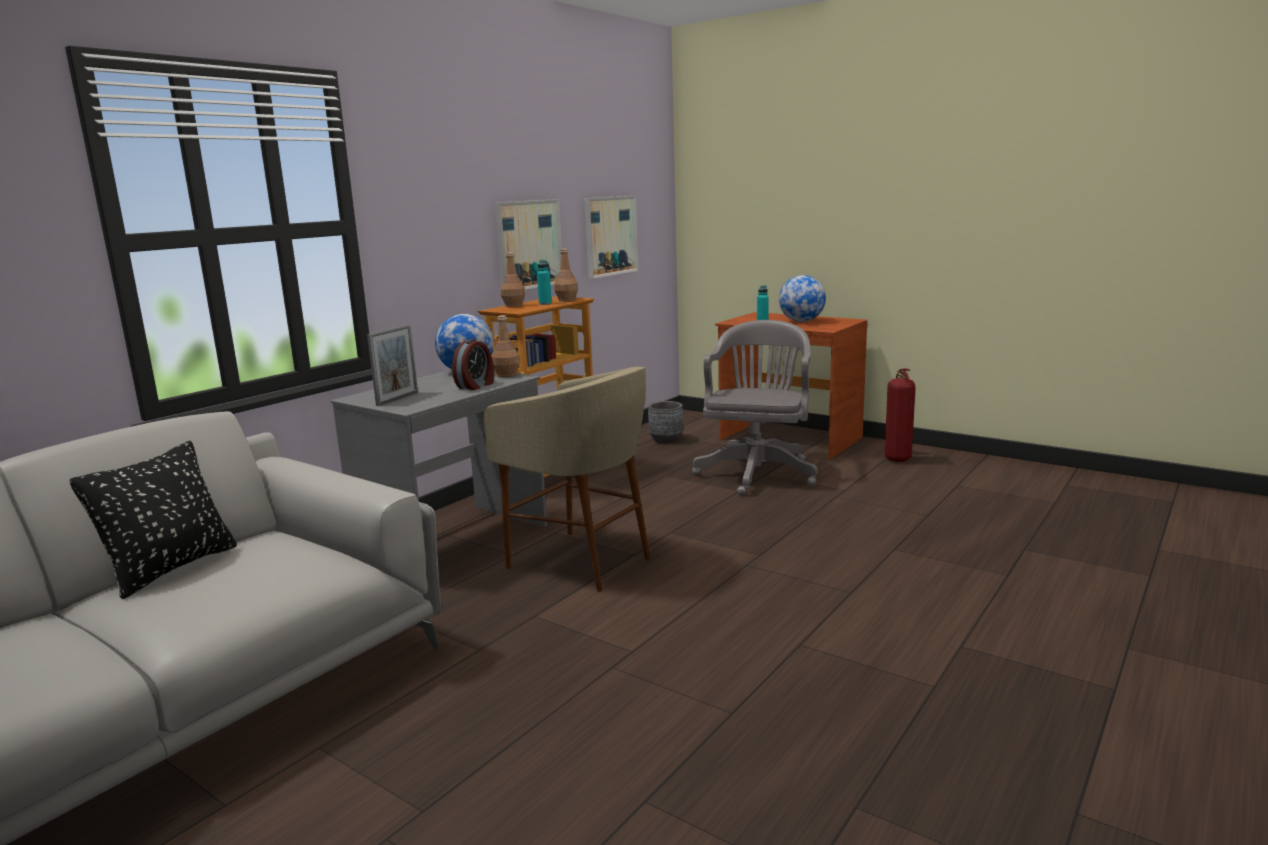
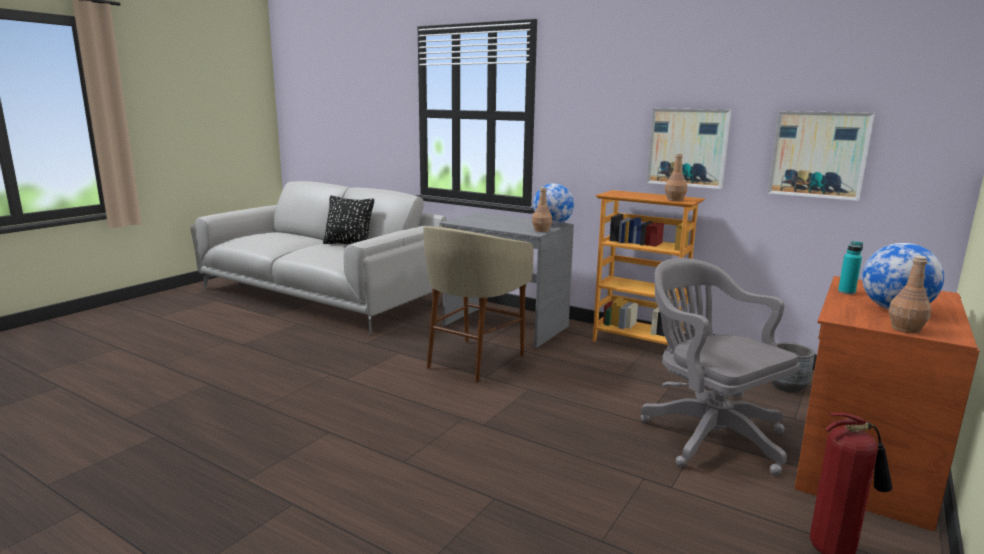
camera: 85 degrees right, 0 degrees up
picture frame [367,325,418,406] -> none
alarm clock [452,339,494,390] -> none
brown bottle [501,252,525,307] -> brown bottle moved to [888,256,932,333]
turquoise bottle [537,260,552,305] -> none
grey office chair [692,320,818,495] -> grey office chair turned 135 degrees counterclockwise [640,258,800,476]

